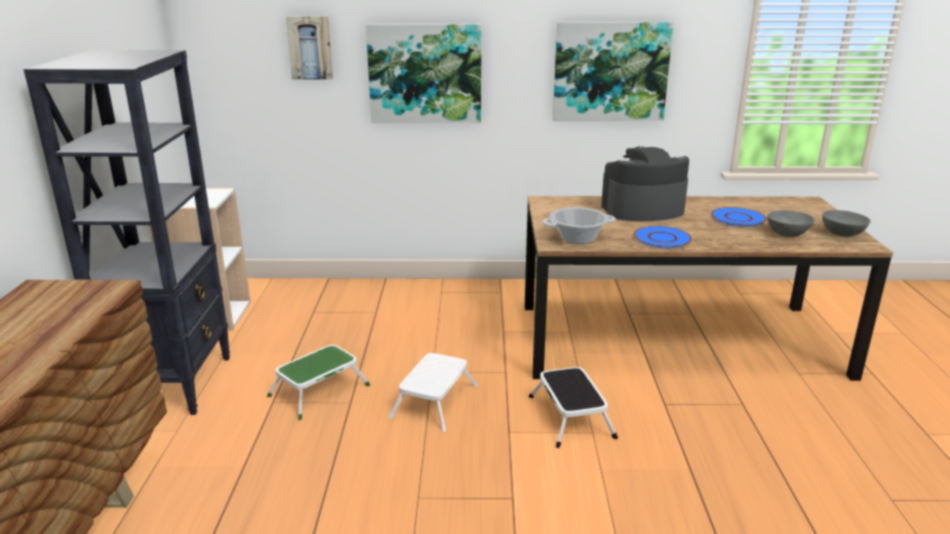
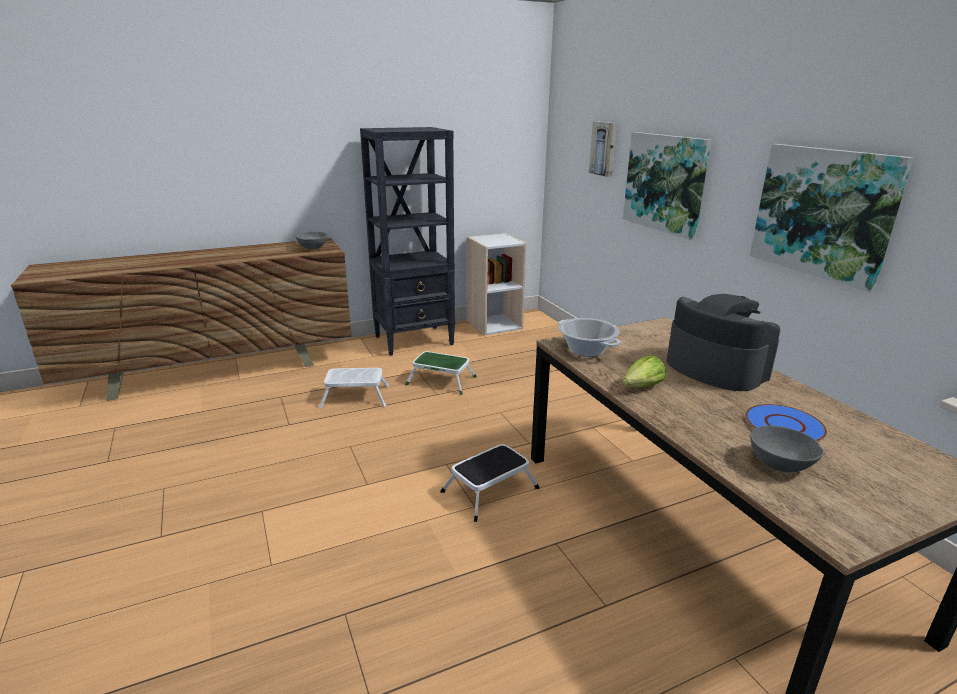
camera: 65 degrees right, 0 degrees up
white step ladder [388,353,478,432] -> white step ladder moved to [319,368,389,408]
blue plate [634,226,692,248] -> lettuce [622,356,666,388]
grey bowl [822,210,871,237] -> grey bowl moved to [295,231,328,249]

